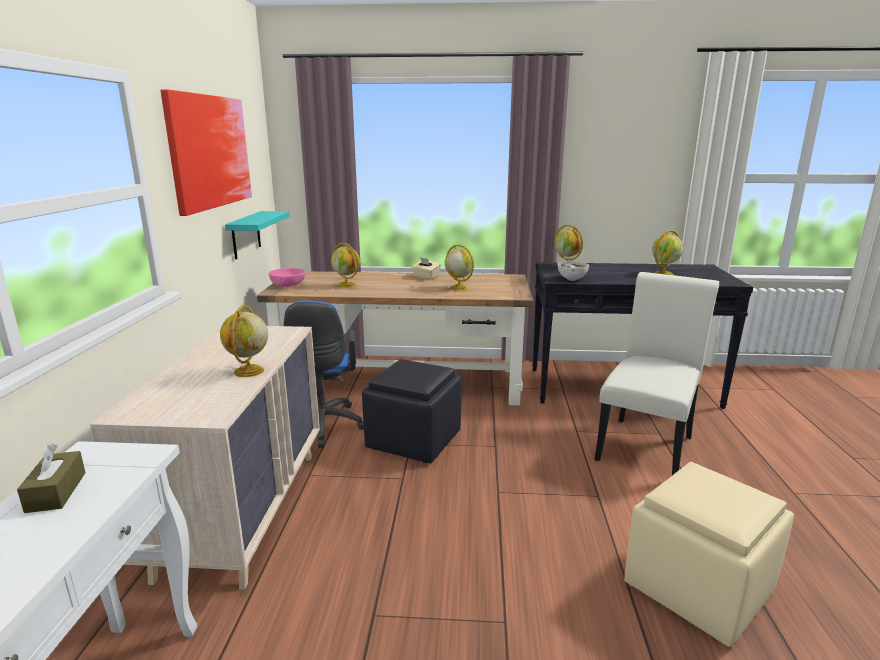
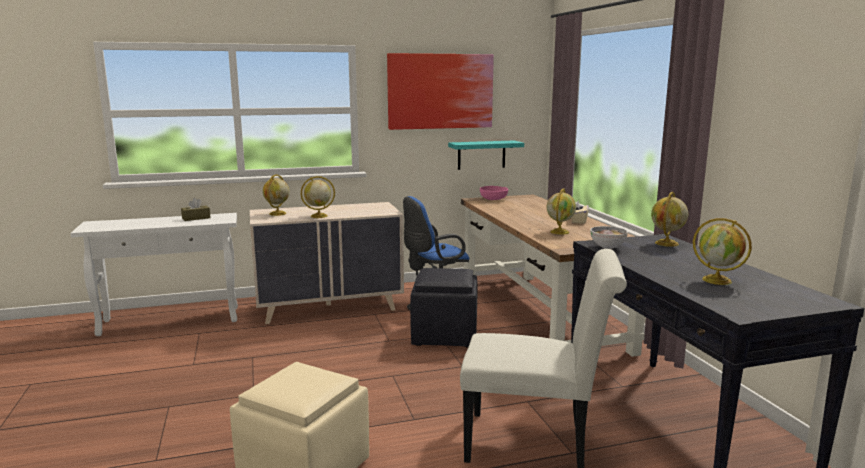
camera: 70 degrees right, 5 degrees down
globe [331,243,360,288] -> globe moved to [263,174,290,216]

